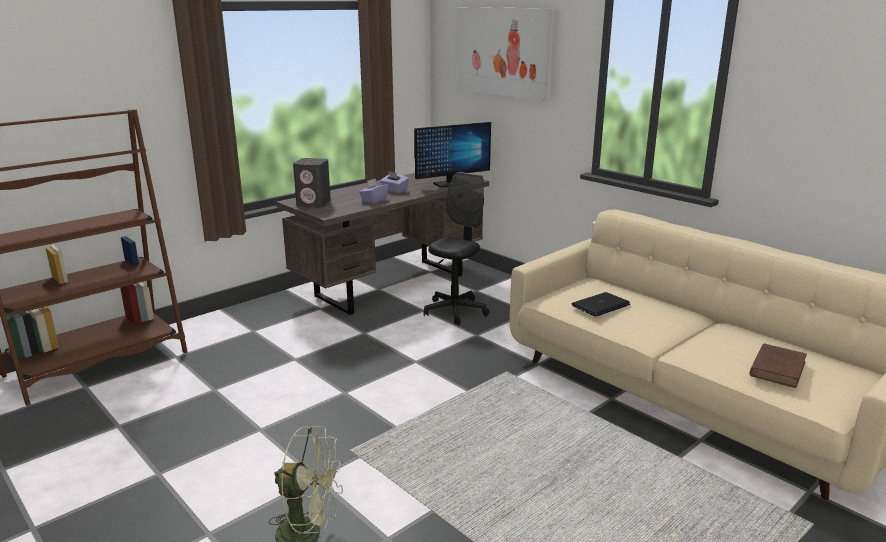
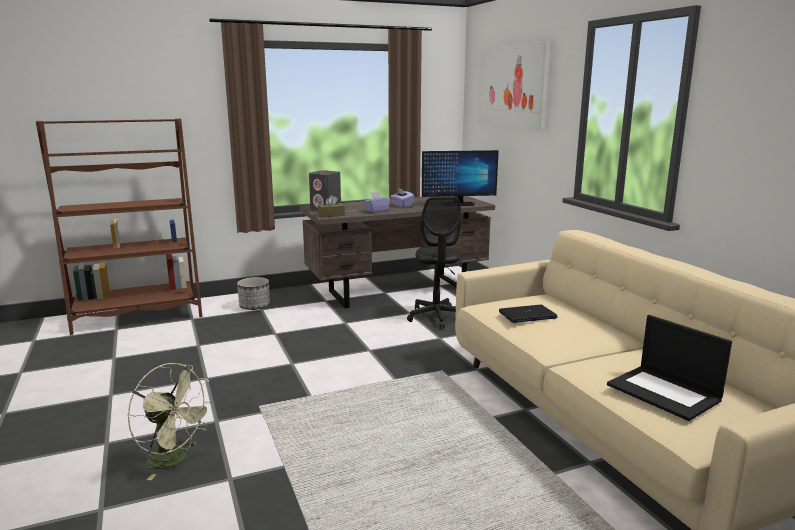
camera: 20 degrees right, 5 degrees down
black office chair [424,172,489,325] -> black office chair turned 120 degrees clockwise [407,197,462,329]
brown book [750,343,807,388] -> laptop [607,315,732,421]
none -> planter [237,277,270,310]
none -> brown tissue box [318,195,345,217]

